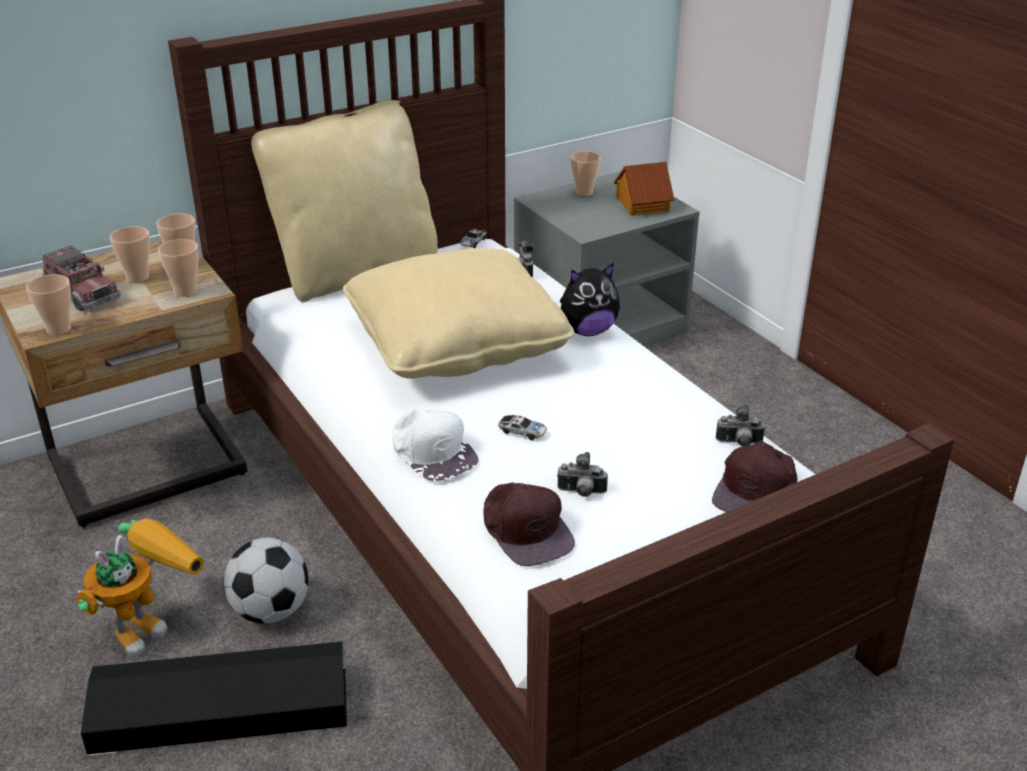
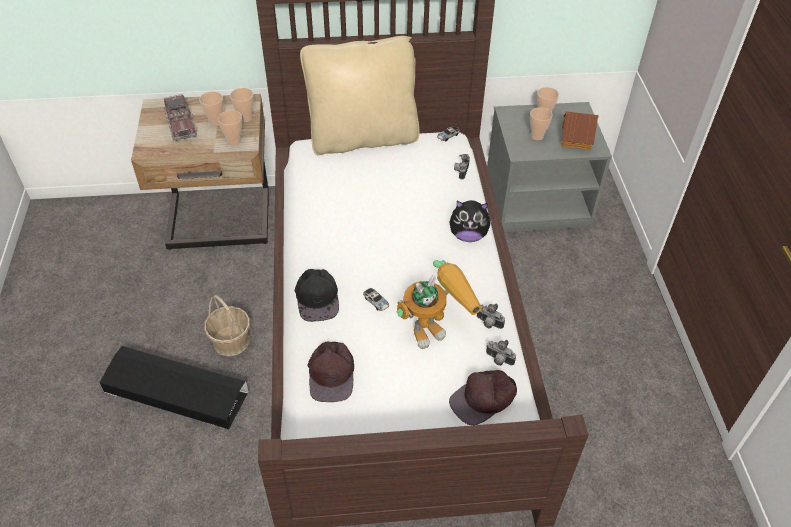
camera: 25 degrees right, 15 degrees up
cup [26,274,71,335] -> cup moved to [530,107,552,140]
toy robot [76,518,204,657] -> toy robot moved to [397,260,482,349]
football [224,537,308,624] -> basket [204,295,250,356]
beige pillow [343,248,574,379] -> none
white cap [392,408,479,482] -> black cap [295,269,339,322]
camera [557,452,608,497] -> camera moved to [477,303,505,329]

